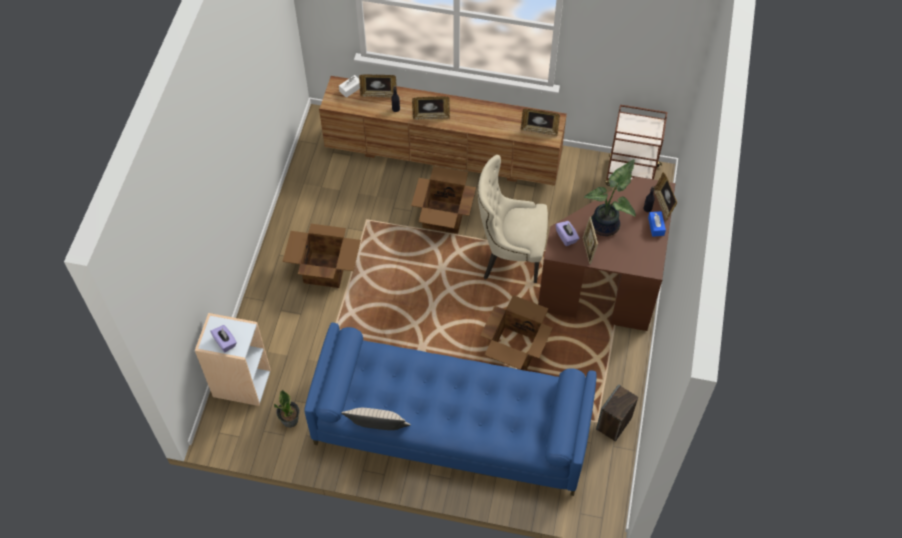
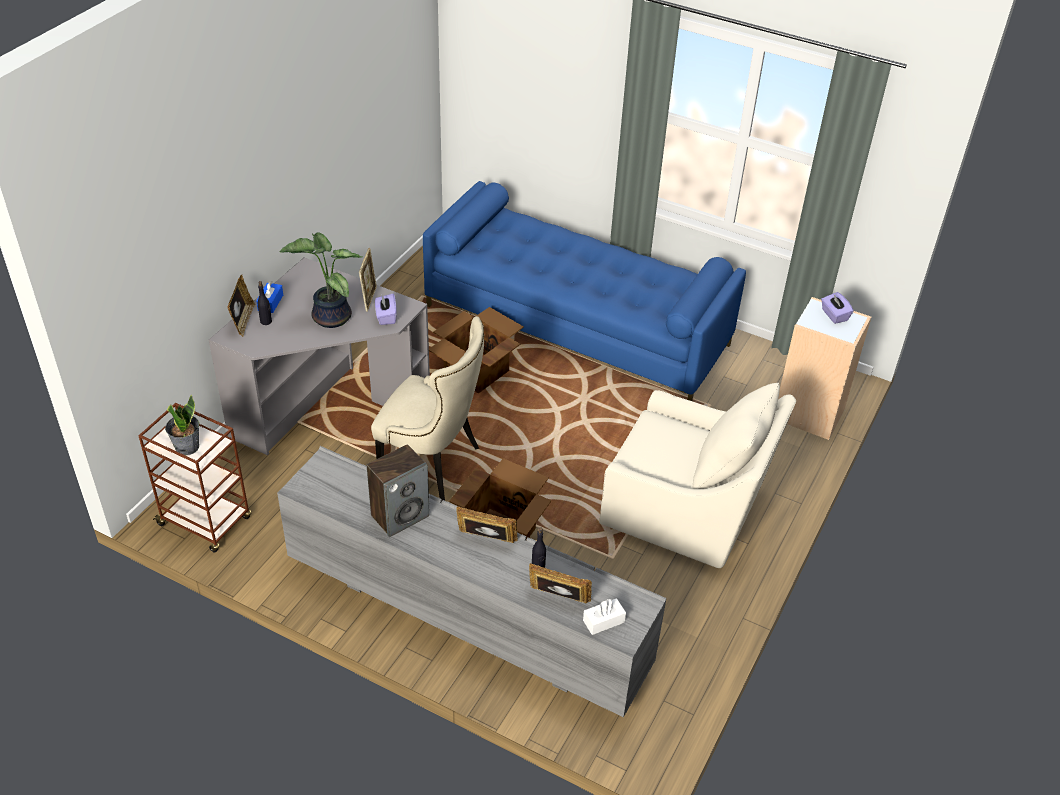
camera: 165 degrees left, 15 degrees down
potted plant [274,390,300,428] -> potted plant moved to [165,395,199,456]
cardboard box [282,224,361,288] -> beige armchair [599,383,796,568]
brown cabinet [319,76,567,186] -> grey cabinet [277,446,666,717]
beige pillow [341,408,411,430] -> none
picture frame [521,109,560,137] -> none
brown desk [538,177,675,331] -> grey desk [209,257,430,455]
speaker [596,384,638,441] -> speaker moved to [367,444,430,537]

